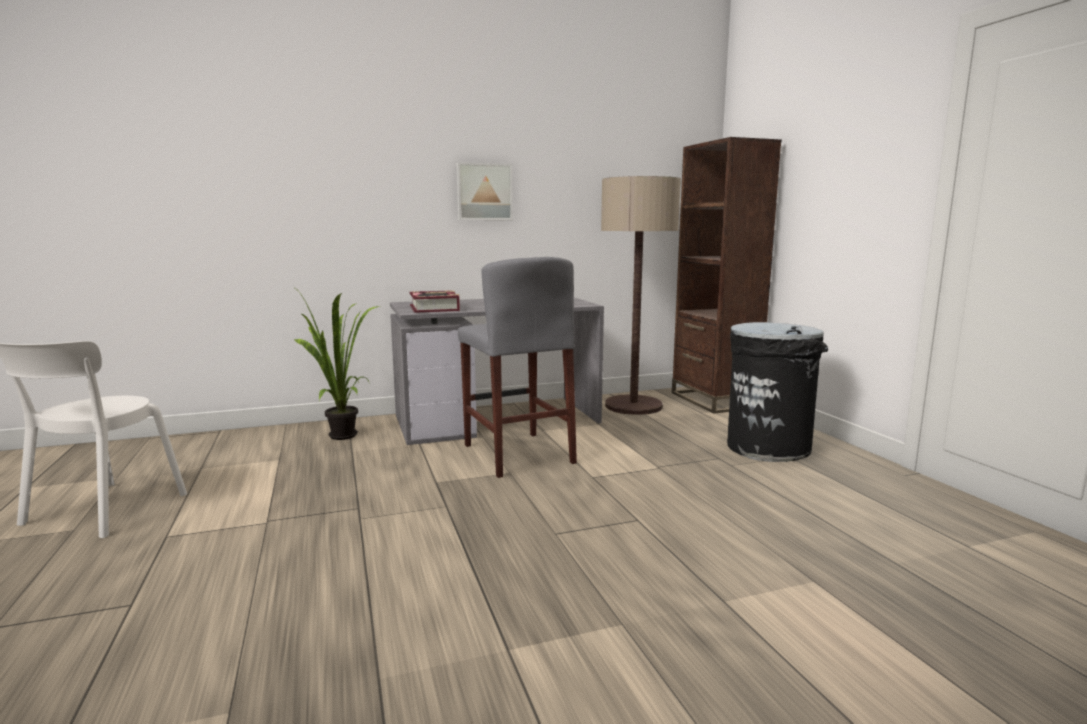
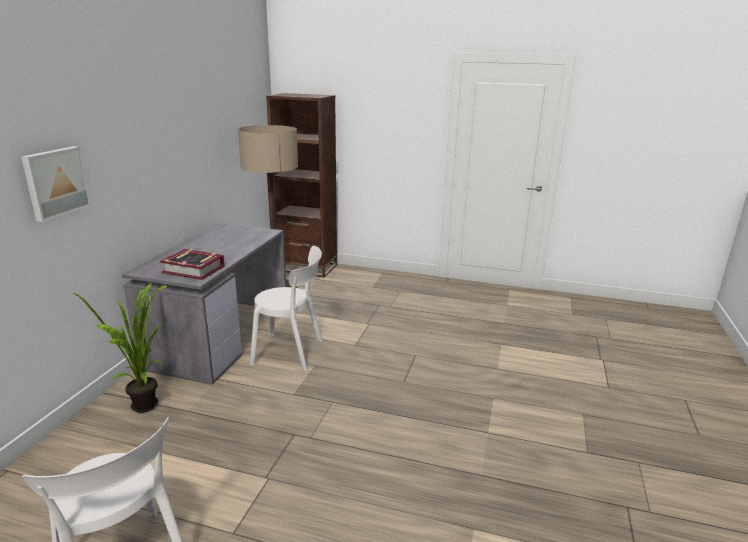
camera: 55 degrees left, 10 degrees up
picture [456,162,513,220] -> picture moved to [21,146,91,222]
grey stool [458,257,577,478] -> white chair [250,246,323,371]
black trash can [727,322,828,462] -> none

